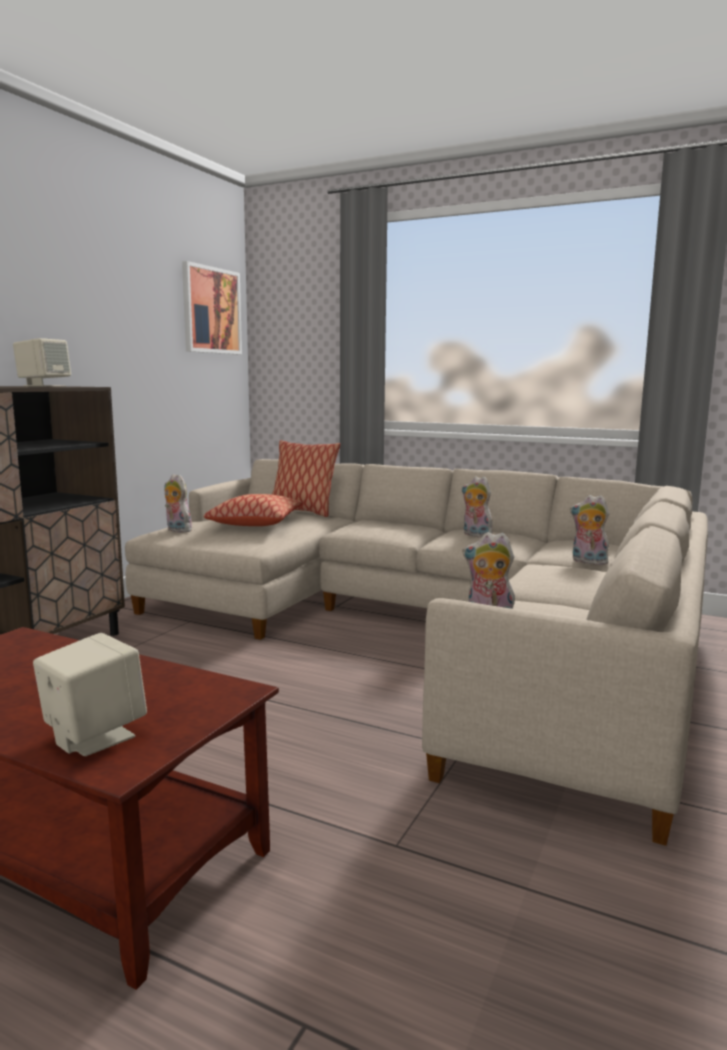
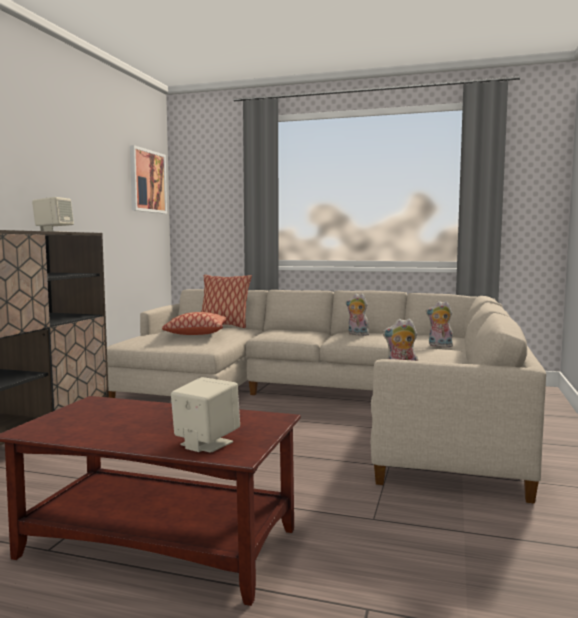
camera: 10 degrees left, 5 degrees down
plush toy [164,474,192,533] -> none

